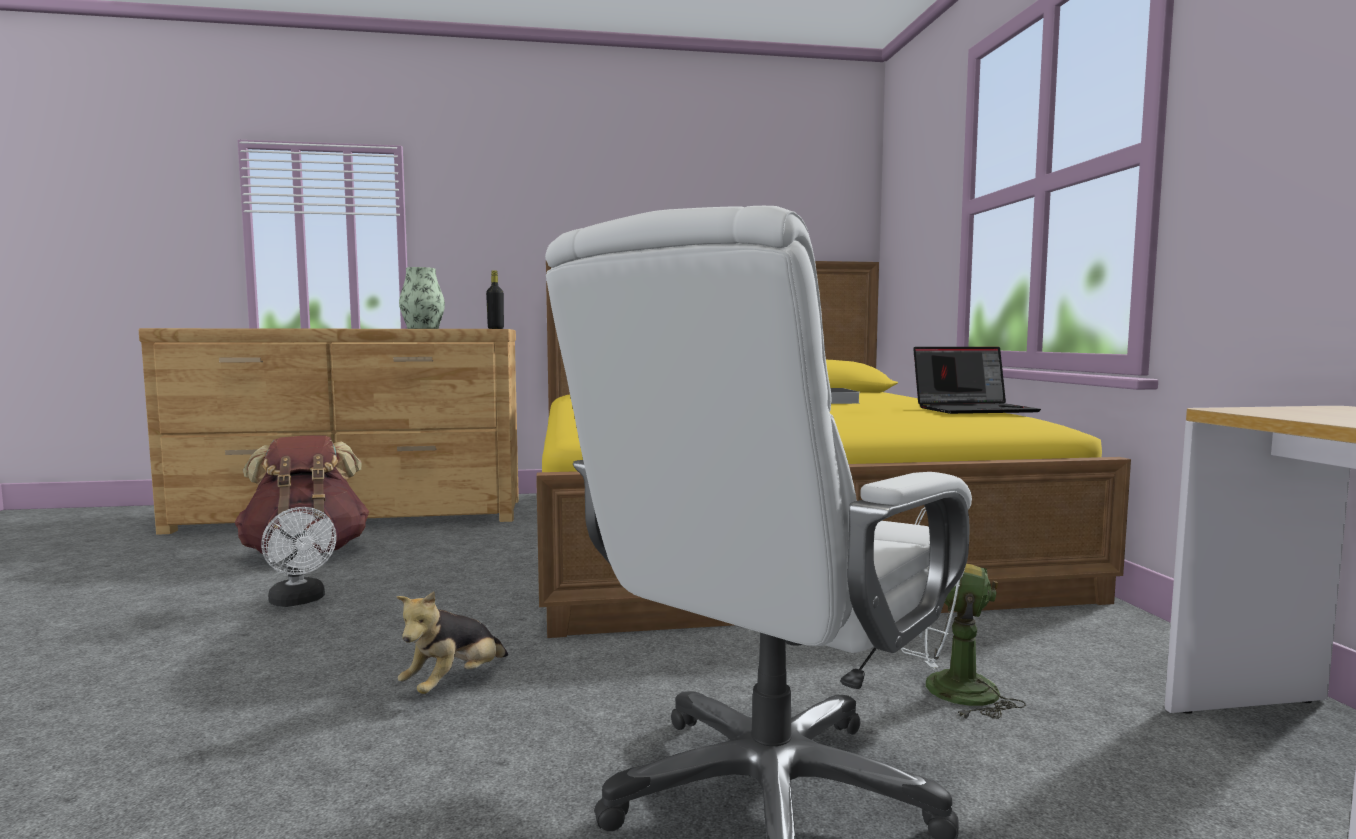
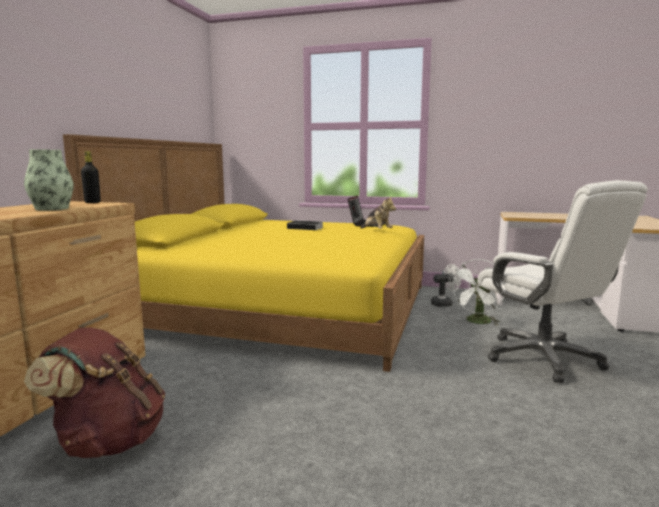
camera: 65 degrees left, 5 degrees up
white fan [261,507,337,607] -> white fan moved to [431,264,461,307]
plush toy [397,591,508,694] -> plush toy moved to [360,196,396,229]

